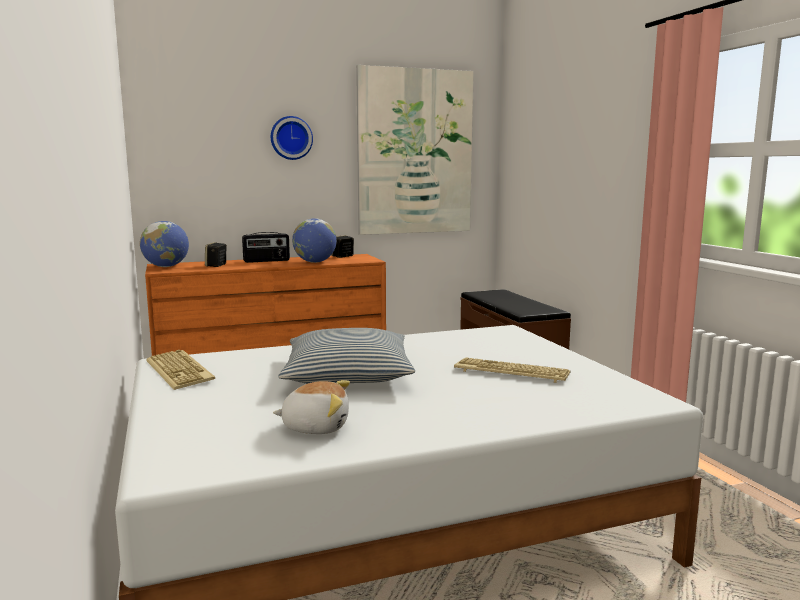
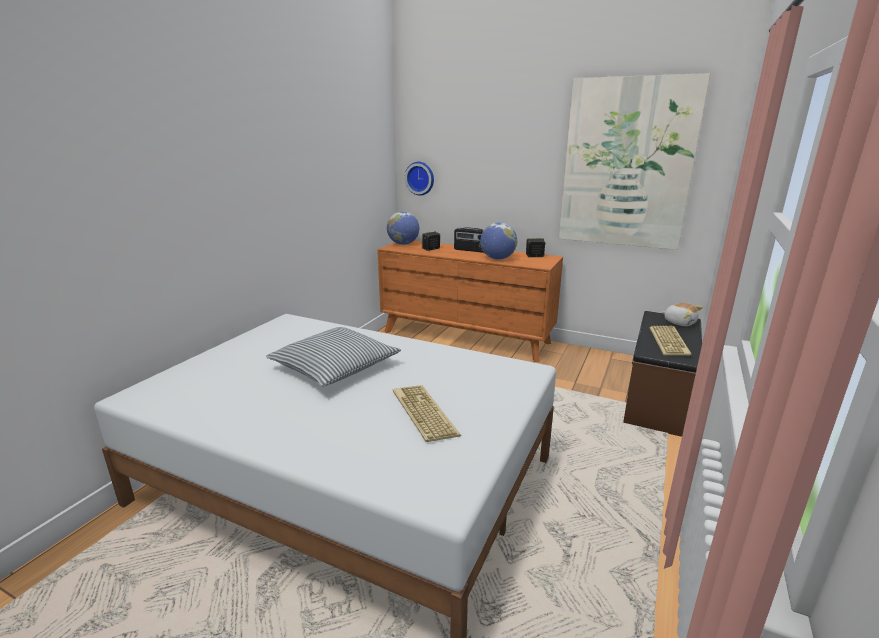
camera: 45 degrees right, 10 degrees up
keyboard [146,350,215,390] -> keyboard moved to [650,326,692,355]
wall clock [271,116,313,160] -> wall clock moved to [405,162,434,196]
plush toy [273,380,350,434] -> plush toy moved to [662,303,703,326]

